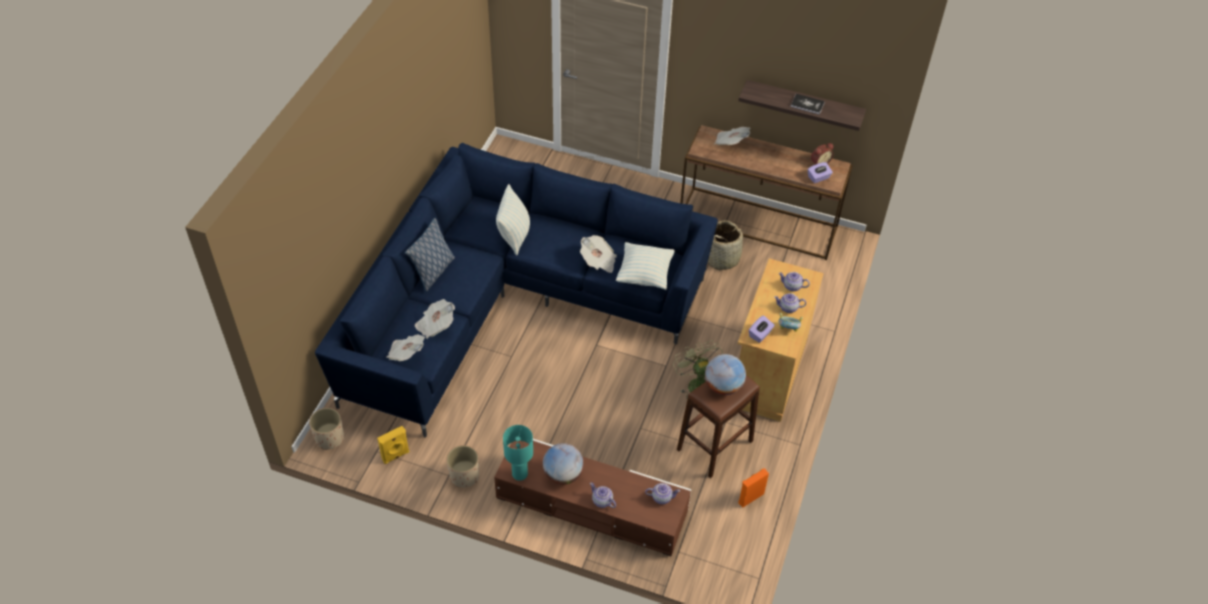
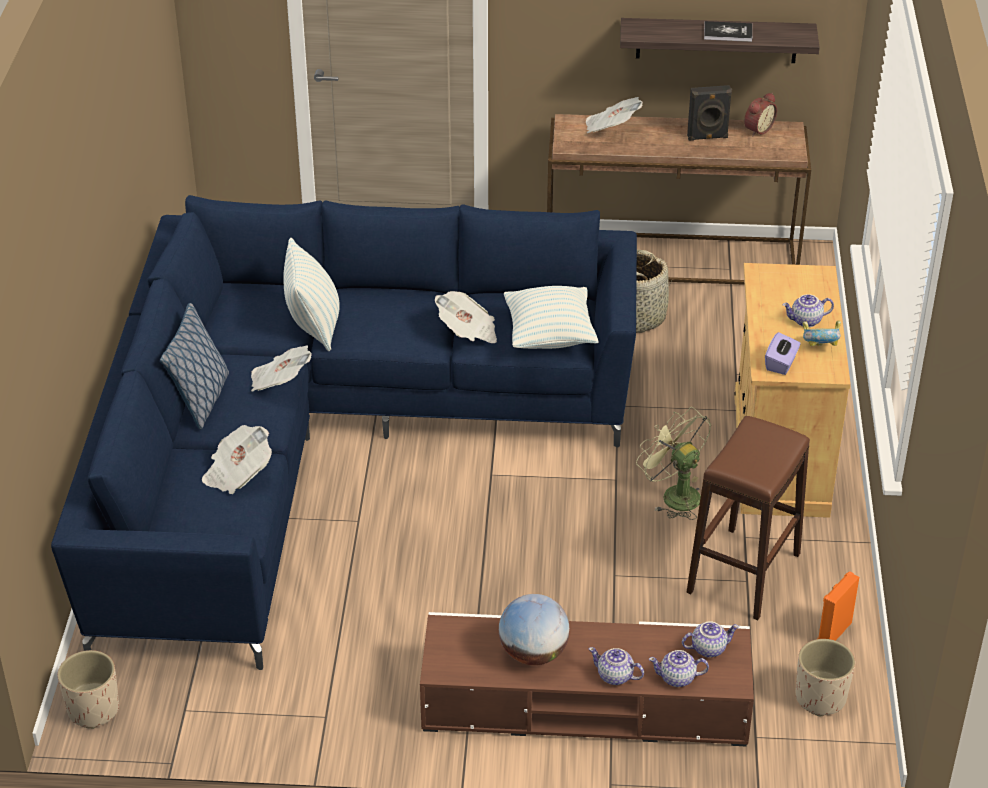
camera: 15 degrees left, 10 degrees down
yellow speaker [377,426,410,464] -> none
newspaper [386,334,425,361] -> newspaper moved to [251,345,312,392]
beige planter [446,445,479,488] -> beige planter moved to [796,639,855,717]
turquoise table lamp [503,425,533,481] -> none
globe [705,354,746,395] -> none
teapot [779,272,810,291] -> teapot moved to [649,650,709,687]
purple tissue box [808,162,833,183] -> none
none -> black speaker [687,85,732,141]

